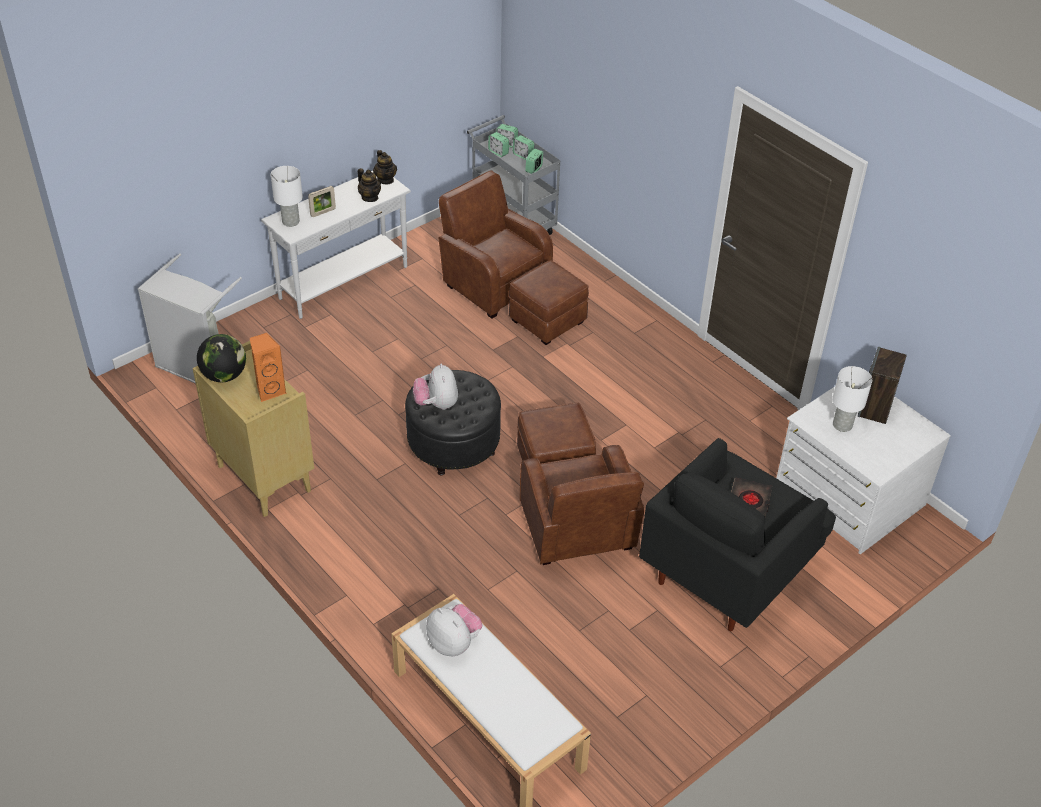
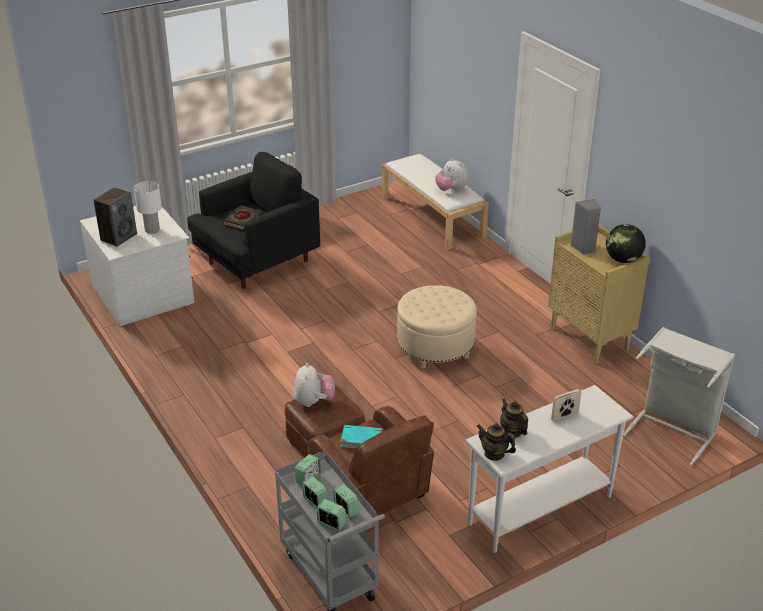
camera: 170 degrees left, 10 degrees down
orange speaker [250,333,286,402] -> grey speaker [571,199,601,254]
white table lamp [271,166,303,227] -> none
teapot [373,150,397,185] -> teapot turned 45 degrees counterclockwise [477,423,516,461]
black ottoman [405,370,501,475] -> beige ottoman [397,285,477,369]
plush toy [413,364,458,410] -> plush toy moved to [294,363,335,407]
brown armchair [517,402,645,565] -> none
none -> turquoise book [337,425,382,448]

